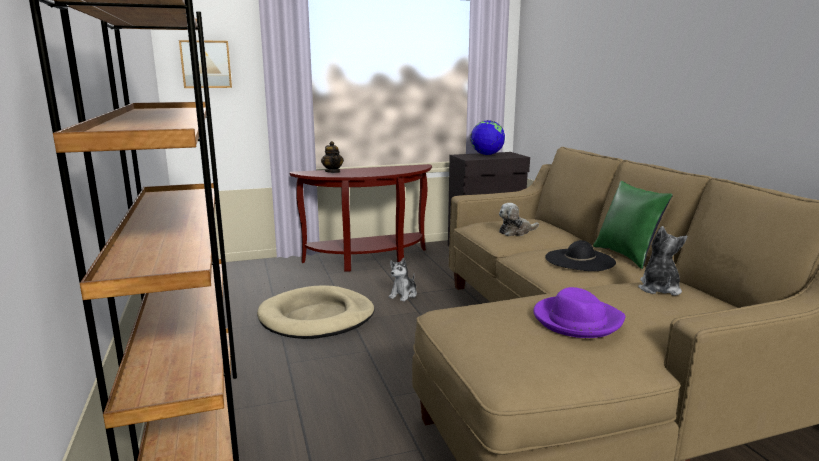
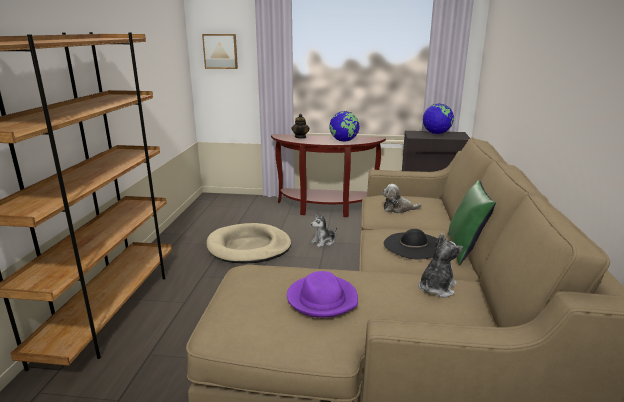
camera: 25 degrees right, 5 degrees up
none -> globe [329,111,359,142]

